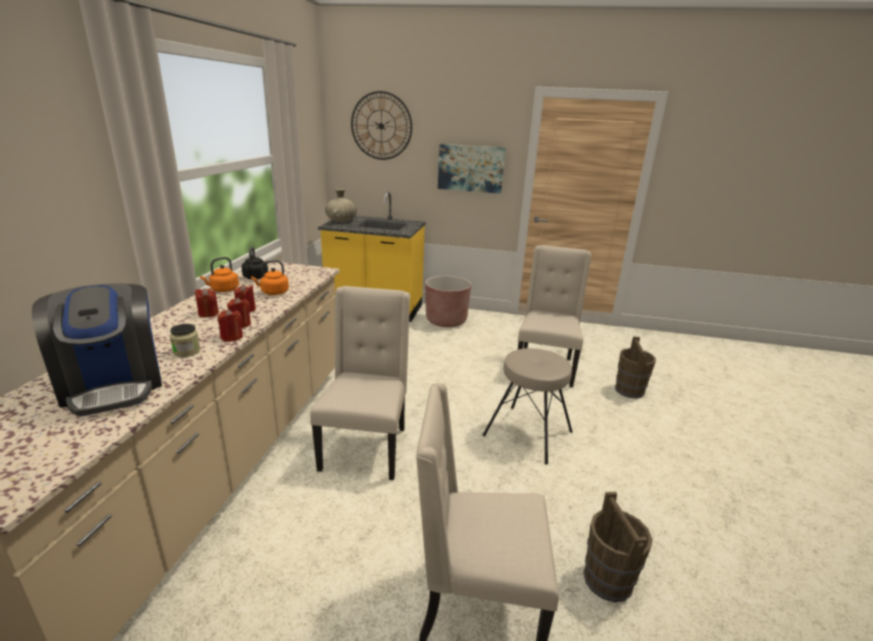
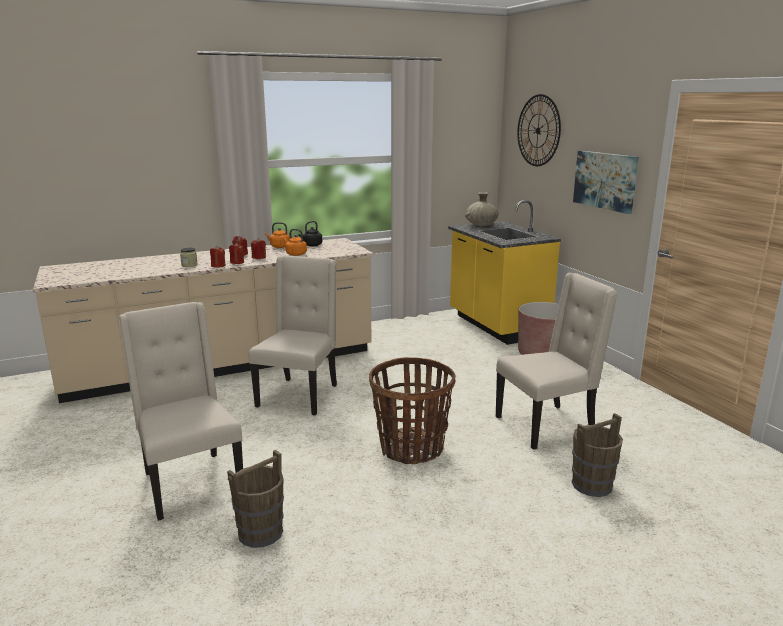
camera: 55 degrees right, 5 degrees down
coffee machine [32,283,162,416] -> none
beige chair [310,286,410,480] -> beige chair turned 45 degrees counterclockwise [249,256,337,415]
beige stool [483,348,572,465] -> basket [369,357,456,464]

